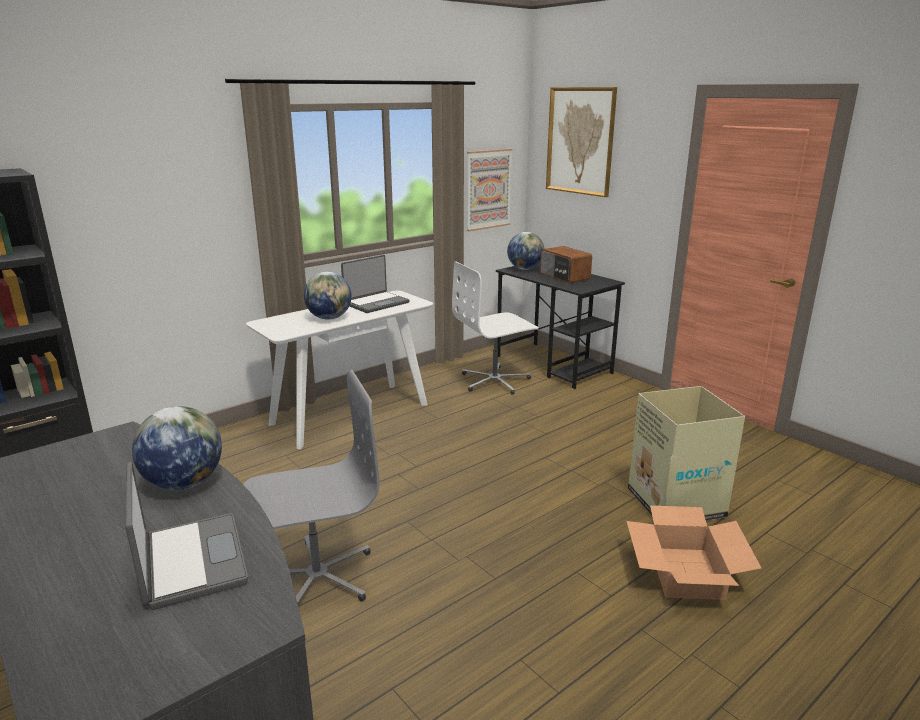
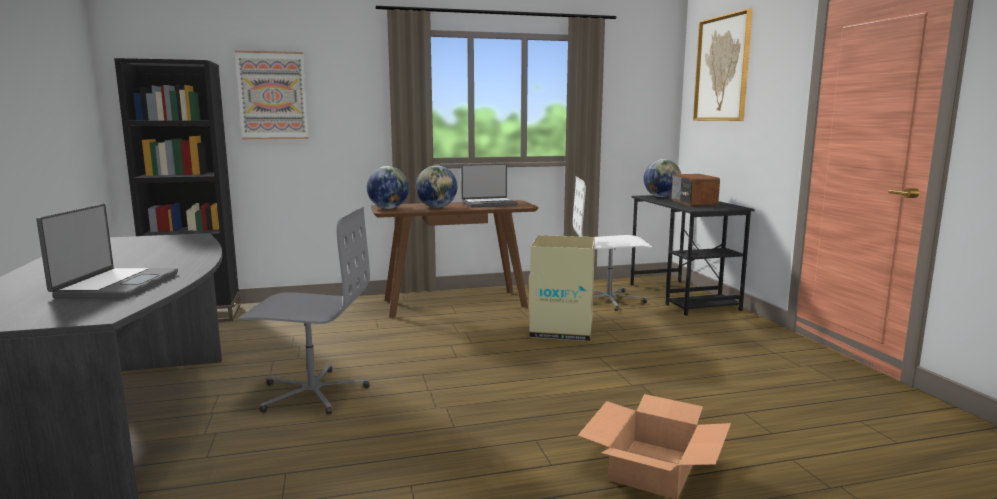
camera: 25 degrees right, 10 degrees down
globe [132,406,222,491] -> globe moved to [367,166,409,209]
white console table [246,291,433,449] -> brown console table [371,200,539,318]
picture [467,149,512,231] -> picture moved to [235,50,309,139]
cardboard box [628,386,745,521] -> cardboard box moved to [528,235,595,341]

